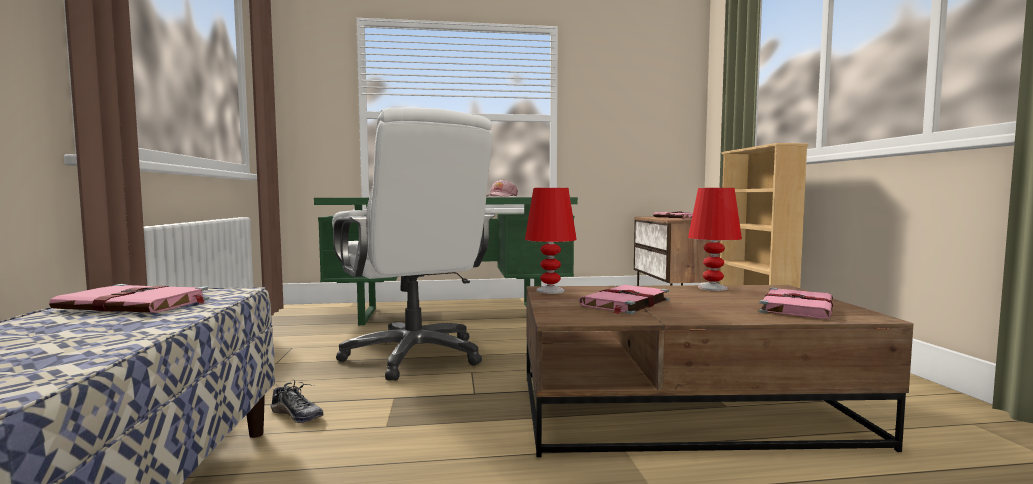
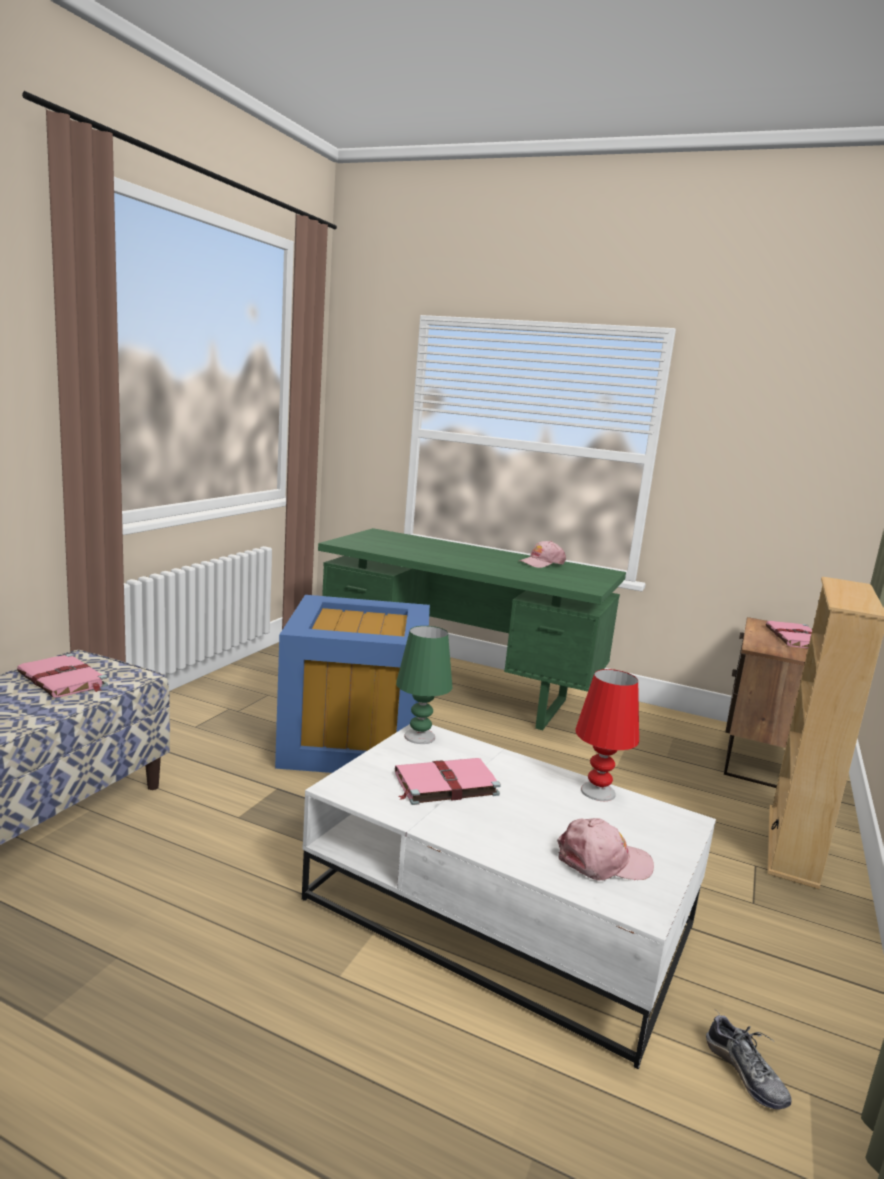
camera: 30 degrees right, 10 degrees up
shoe [271,380,323,423] -> shoe moved to [706,1011,792,1110]
white office chair [332,108,495,381] -> blue storage box [275,595,430,773]
red table lamp [525,188,577,294] -> green table lamp [396,626,452,744]
brown coffee table [526,285,913,457] -> white coffee table [302,724,716,1069]
pink book [759,288,833,319] -> pink cap [557,818,654,881]

